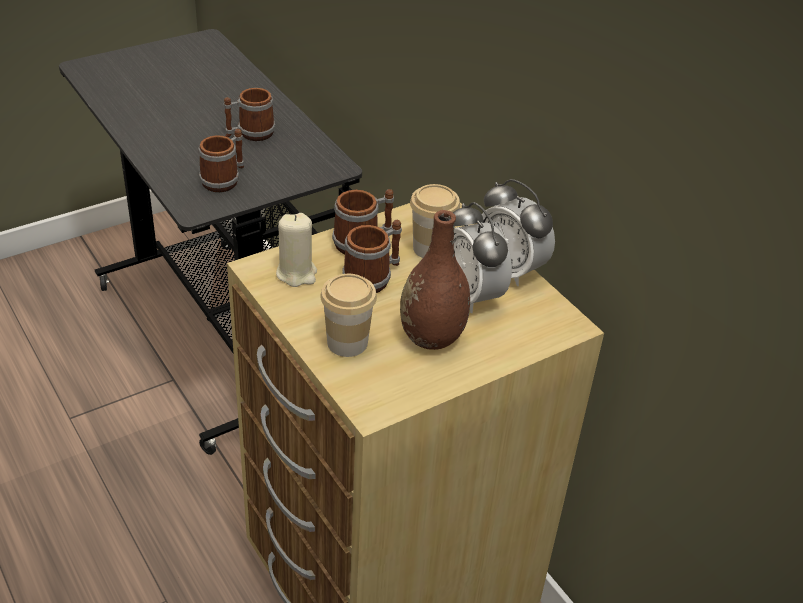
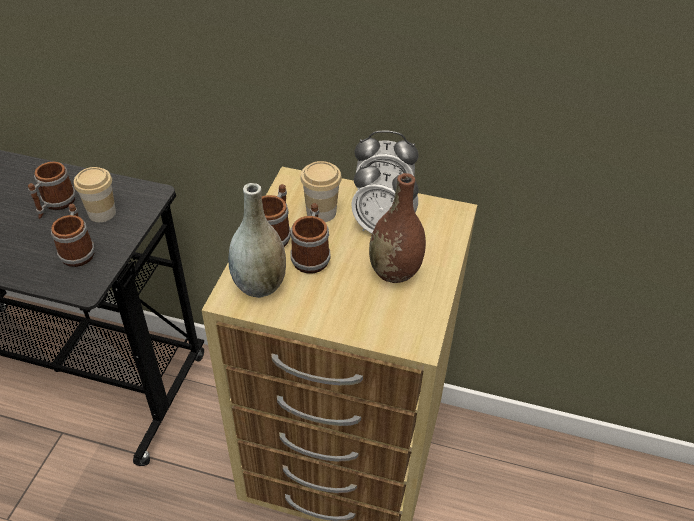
camera: 40 degrees left, 5 degrees up
beige candle [276,213,317,287] -> grey vase [229,183,286,298]
cup [320,274,377,357] -> cup moved to [74,167,116,222]

